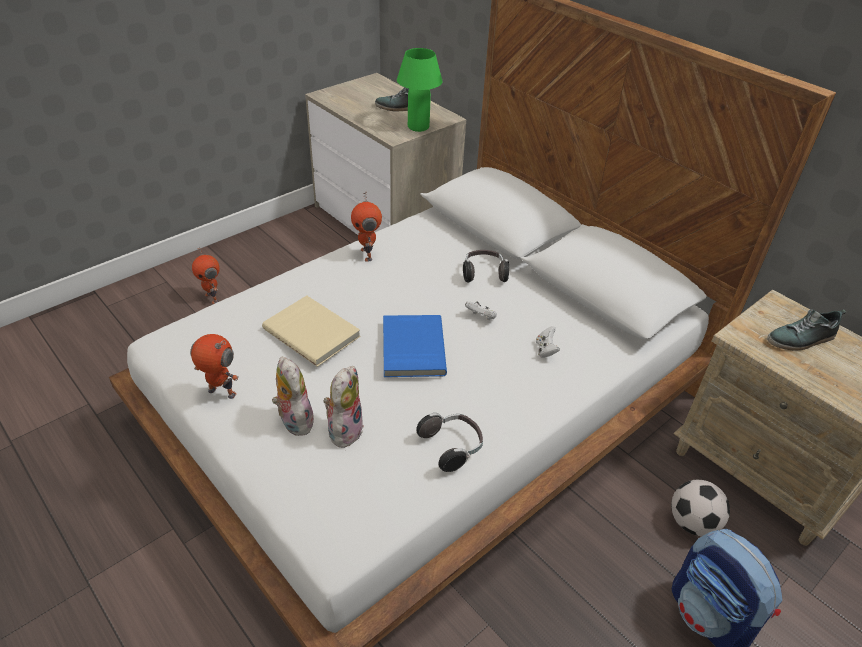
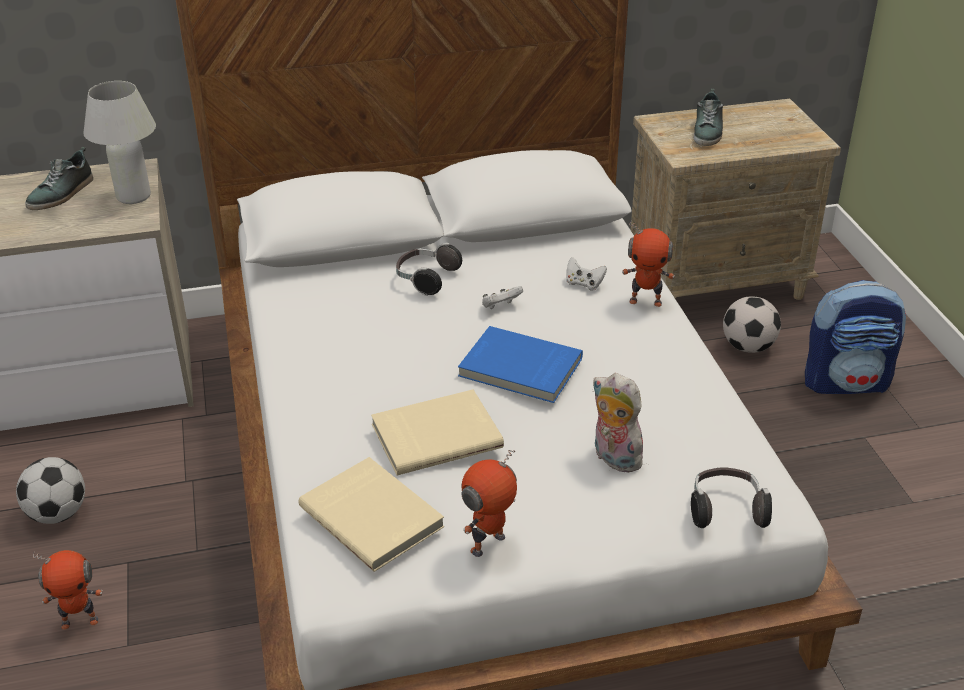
camera: 60 degrees left, 5 degrees down
plush toy [272,357,314,436] -> none
toy robot [351,192,382,262] -> toy robot moved to [622,221,675,307]
green table lamp [397,48,442,132] -> white table lamp [83,81,156,204]
headphones [416,413,483,472] -> headphones moved to [691,468,772,528]
none -> football [16,457,85,524]
none -> beige book [298,457,444,572]

